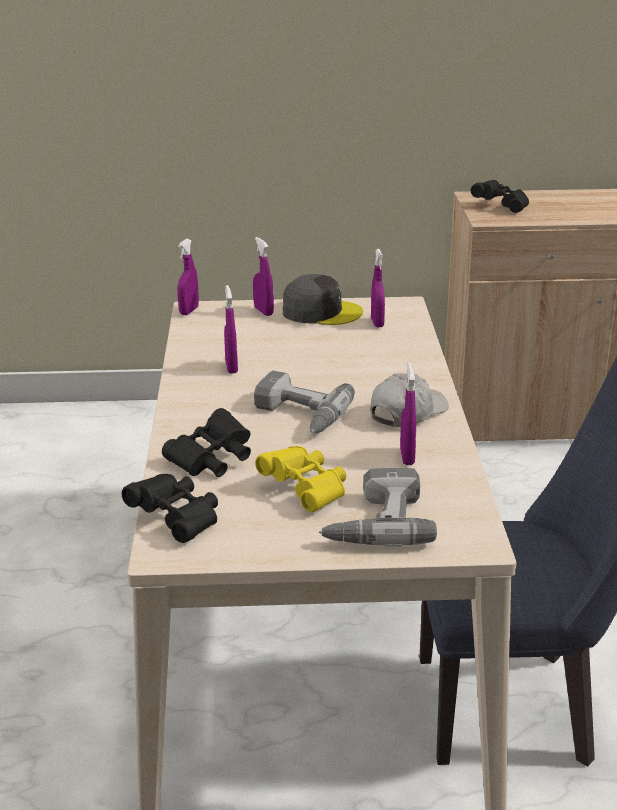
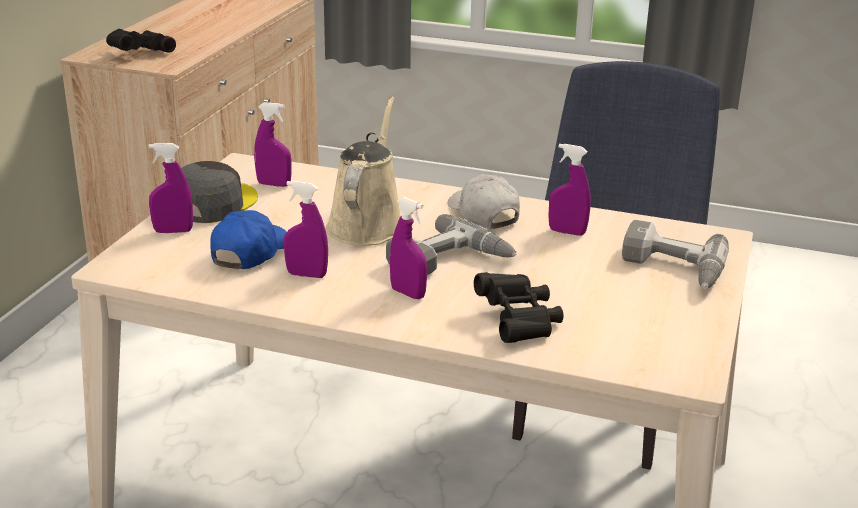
camera: 70 degrees left, 0 degrees up
black binoculars [122,474,218,543] -> none
purple spray bottle [177,239,199,315] -> purple spray bottle moved to [390,197,427,299]
yellow binoculars [255,446,346,512] -> none
none -> blue cap [210,210,287,269]
none -> beige watering can [326,97,401,246]

